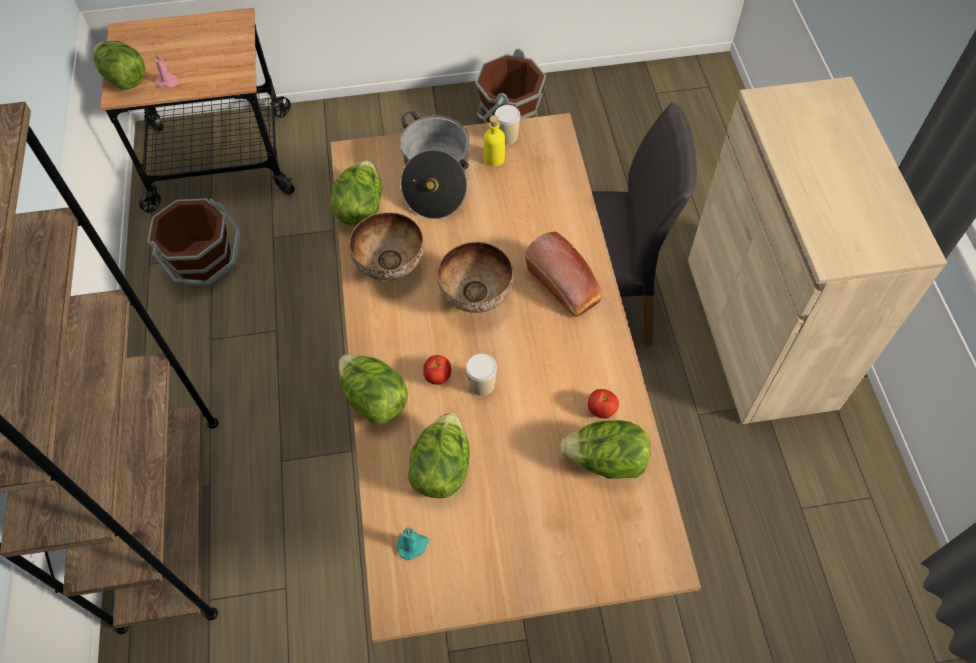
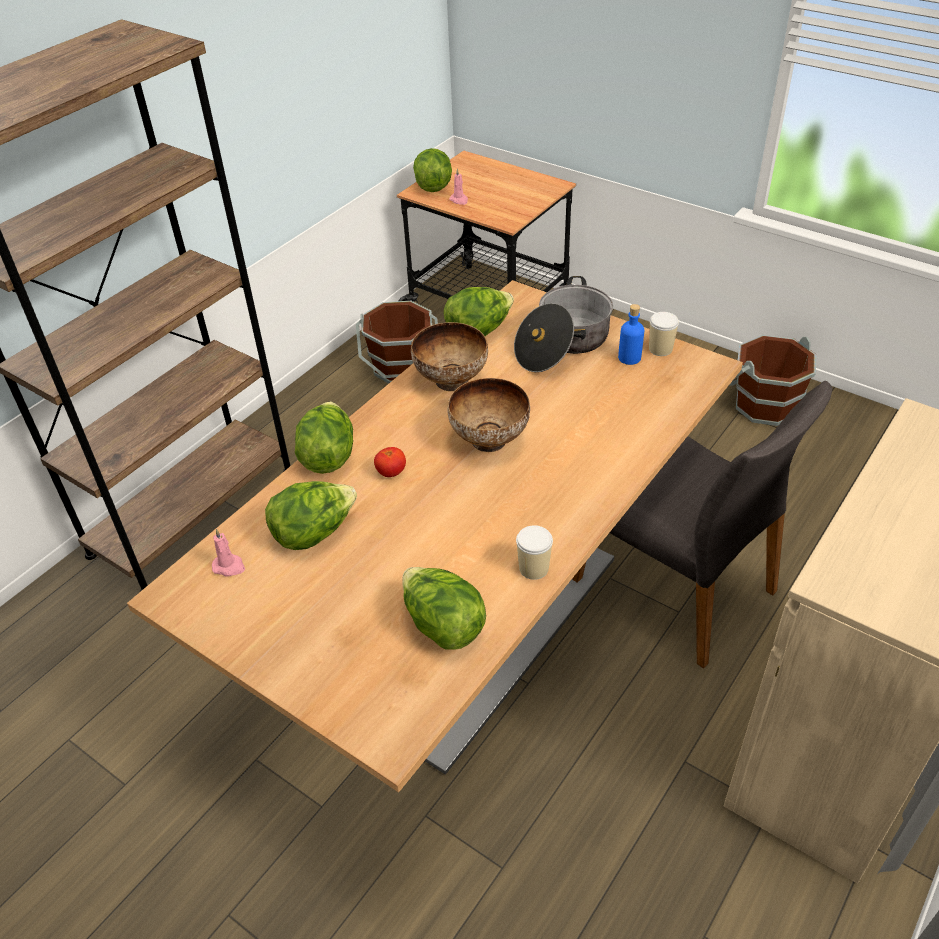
camera: 45 degrees right, 15 degrees down
turquoise candle [397,527,429,560] -> pink candle [212,529,245,577]
cup [466,354,497,396] -> cup moved to [516,525,553,580]
yellow bottle [484,116,505,166] -> blue bottle [618,304,644,365]
bread [525,232,602,317] -> none
tomato [588,389,619,419] -> none

